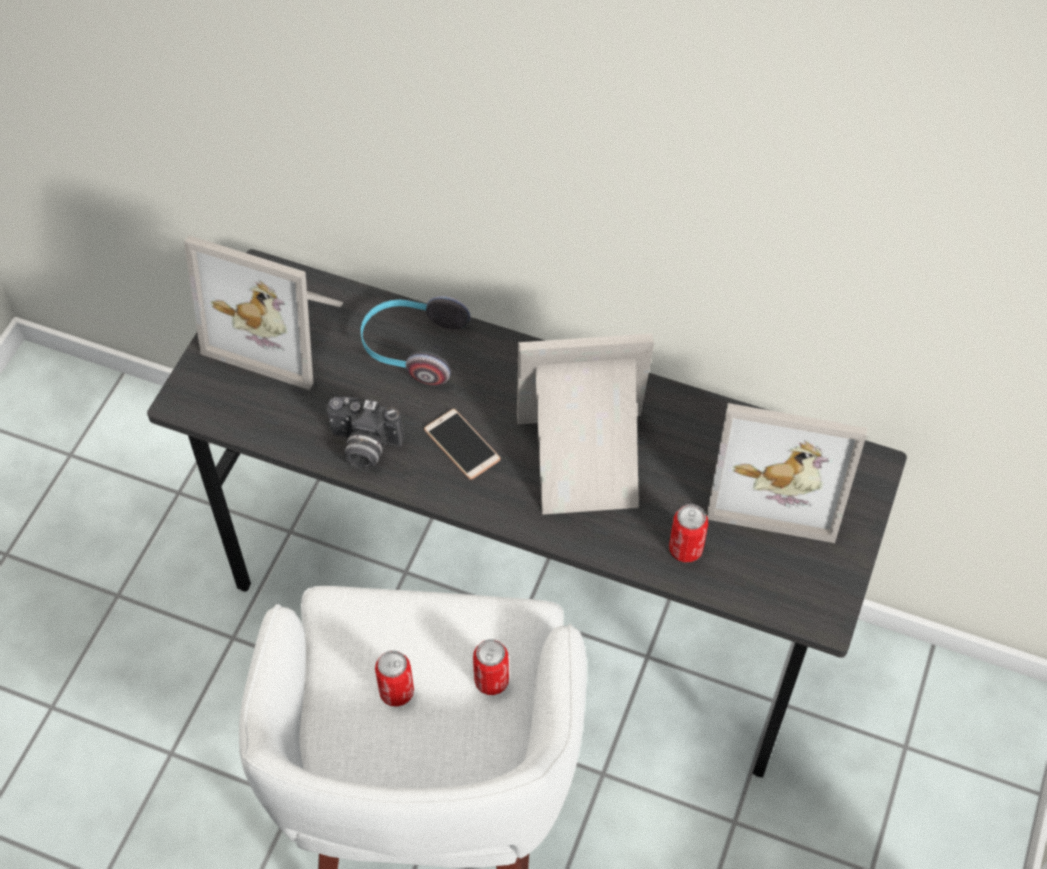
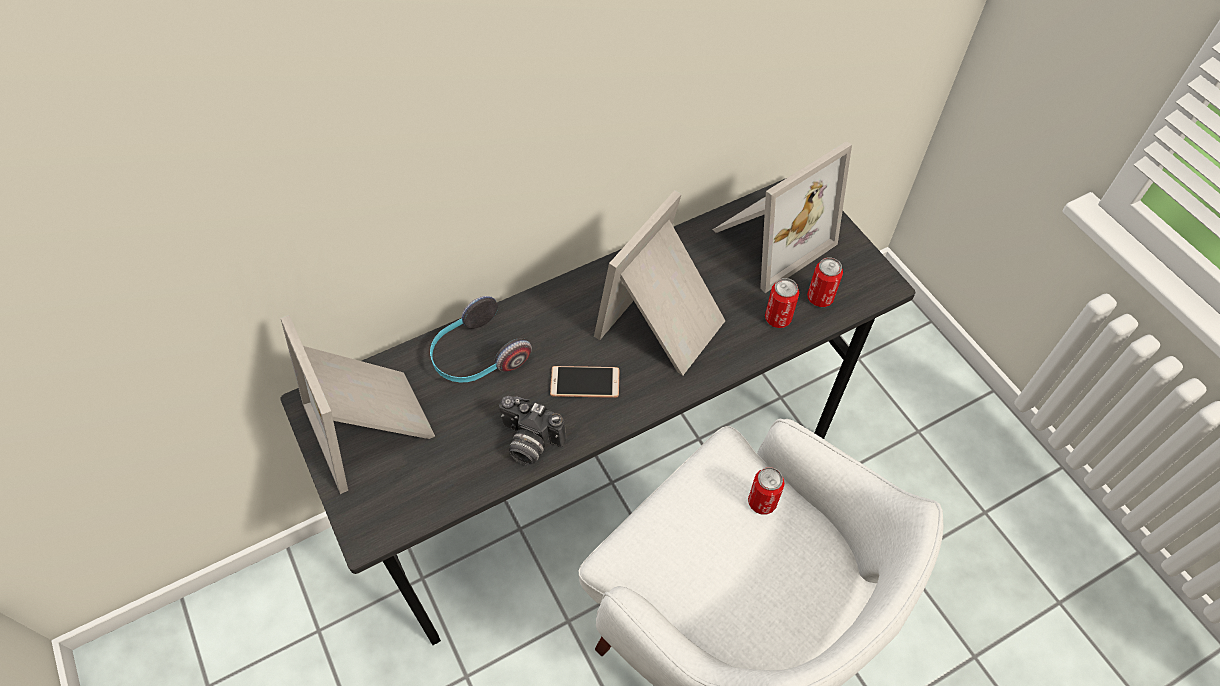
camera: 50 degrees left, 0 degrees up
picture frame [184,235,344,390] -> picture frame turned 90 degrees clockwise [281,315,435,494]
camera [326,397,404,470] -> camera turned 60 degrees clockwise [499,396,566,466]
can [375,650,414,707] -> can moved to [807,258,843,307]

